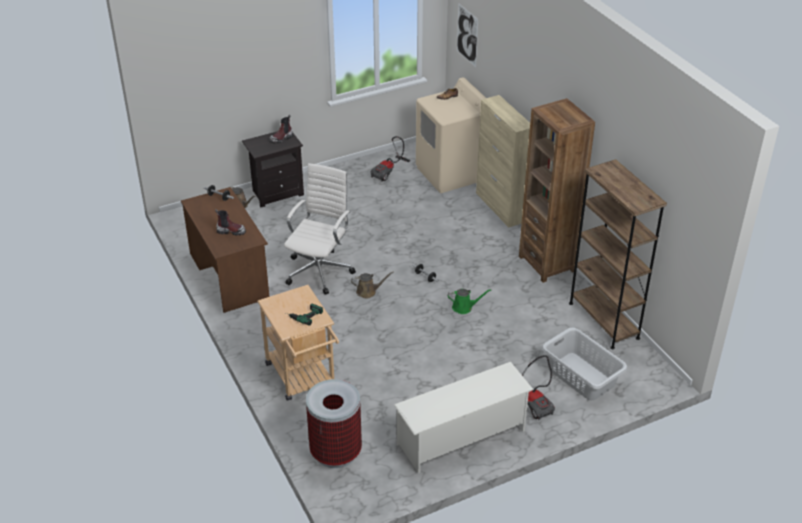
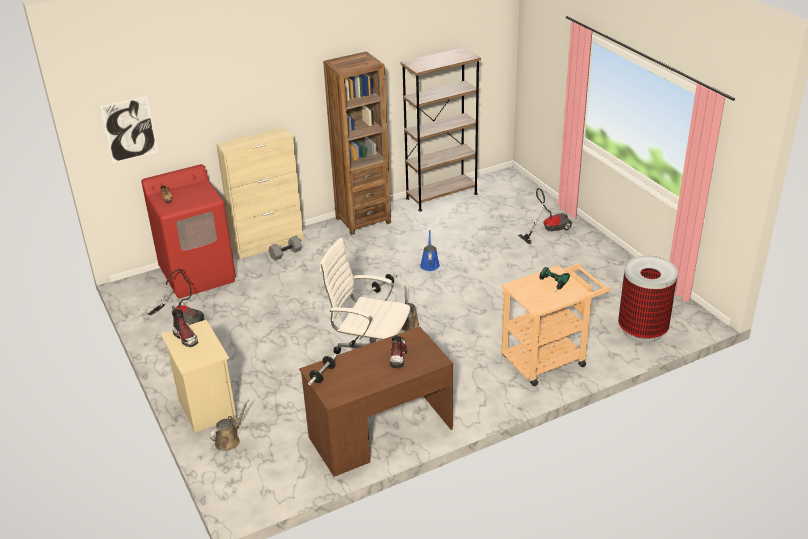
camera: 90 degrees left, 5 degrees down
black nightstand [242,131,304,208] -> beige nightstand [161,320,237,433]
white shoe rack [394,362,534,473] -> none
beige washing machine [416,77,486,193] -> red washing machine [141,164,236,299]
green watering can [448,289,492,314] -> blue watering can [420,230,440,271]
grey laundry basket [542,327,627,400] -> none
none -> grey dumbbell [269,236,302,261]

